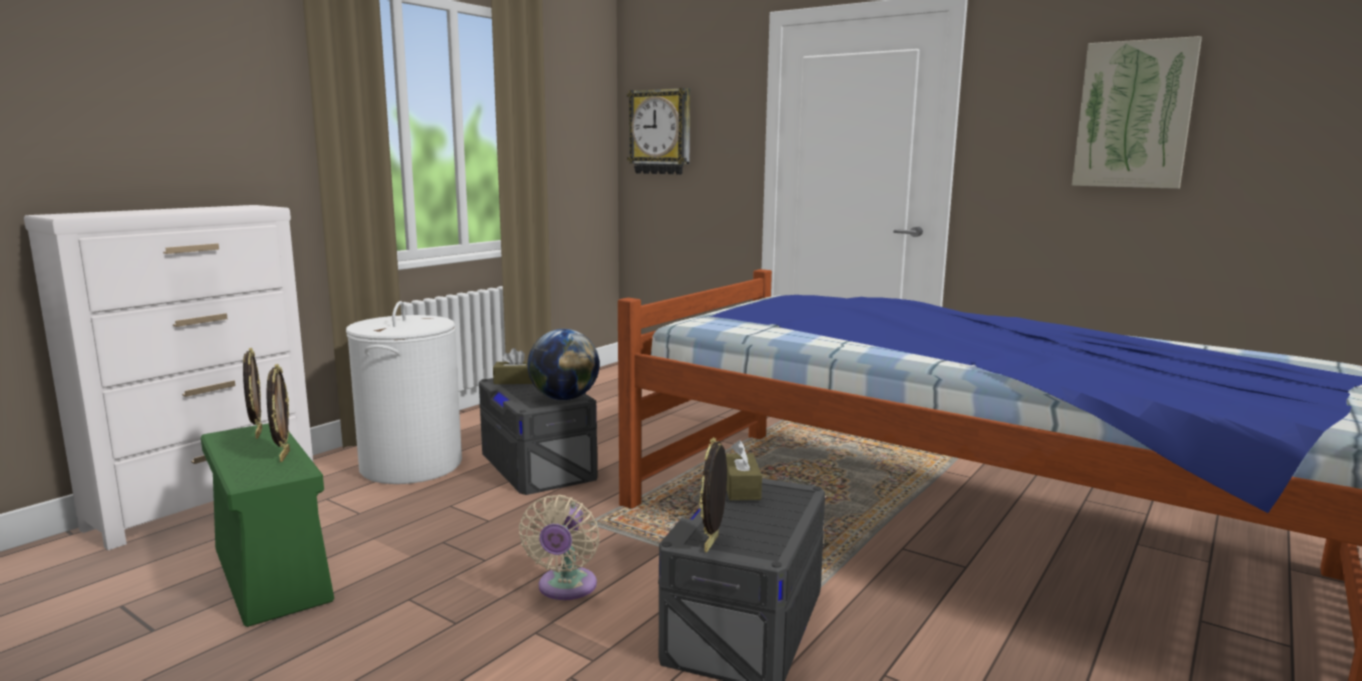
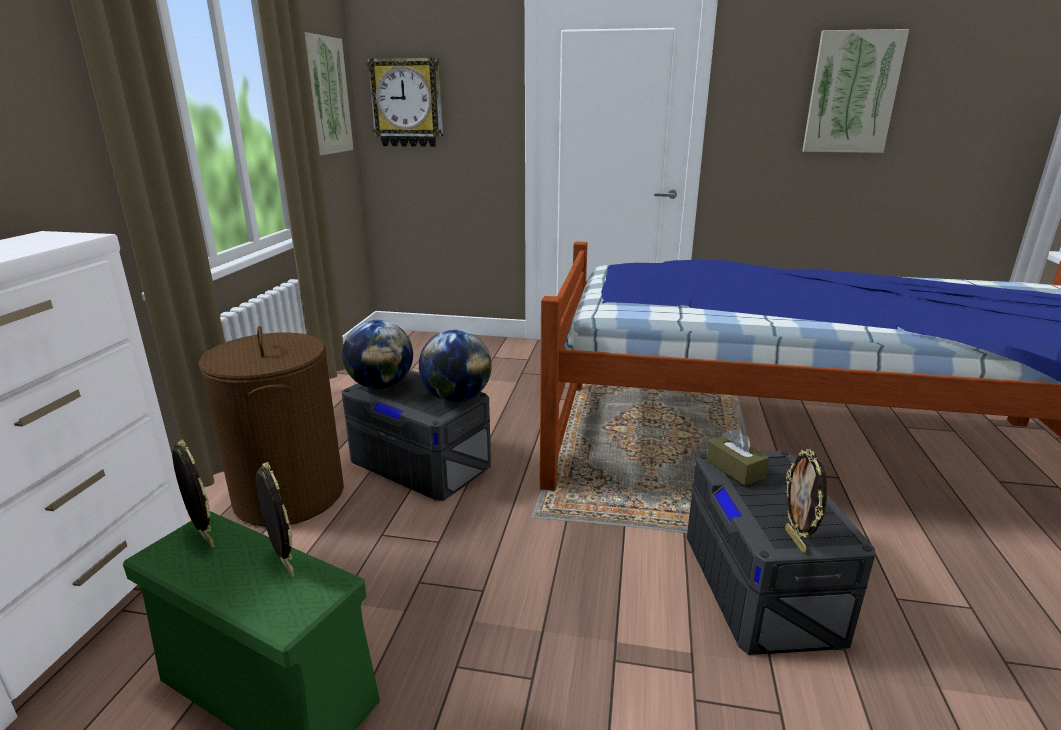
camera: 25 degrees left, 10 degrees up
white laundry basket [346,301,462,484] -> brown laundry basket [198,326,344,527]
brown tissue box [493,348,533,384] -> globe [342,320,413,389]
beige fan [519,495,600,600] -> none
none -> picture [305,32,354,155]

